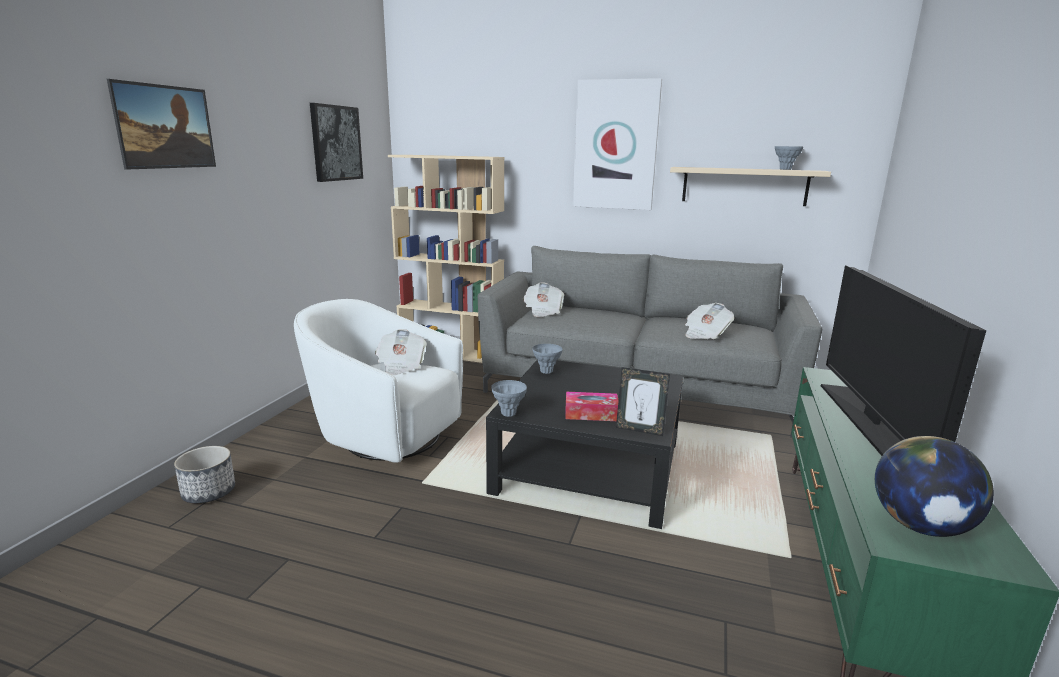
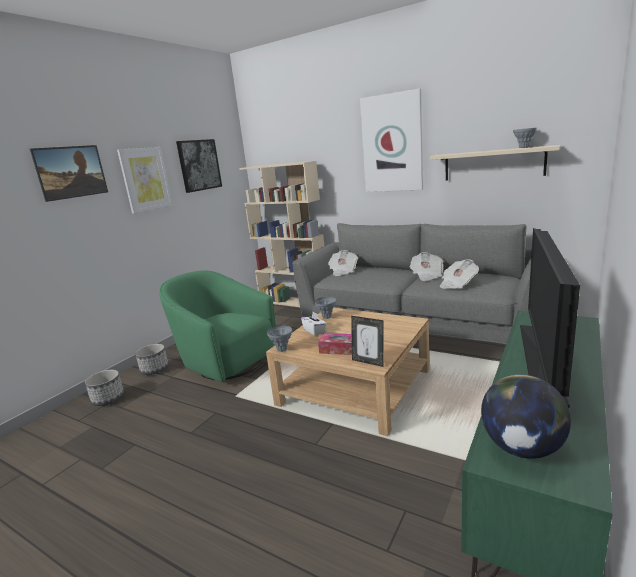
camera: 15 degrees right, 0 degrees up
white armchair [294,299,463,463] -> green armchair [159,270,276,382]
newspaper [375,329,427,375] -> newspaper moved to [410,252,443,281]
black coffee table [486,359,683,529] -> beige coffee table [266,308,430,436]
none -> picture [117,147,173,213]
none -> planter [135,344,168,375]
none -> white tissue box [301,312,327,335]

